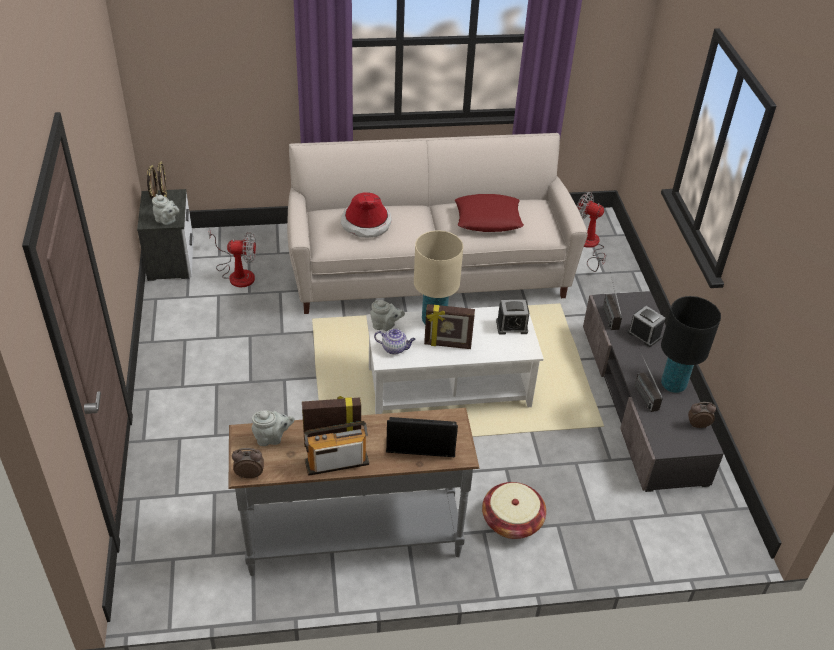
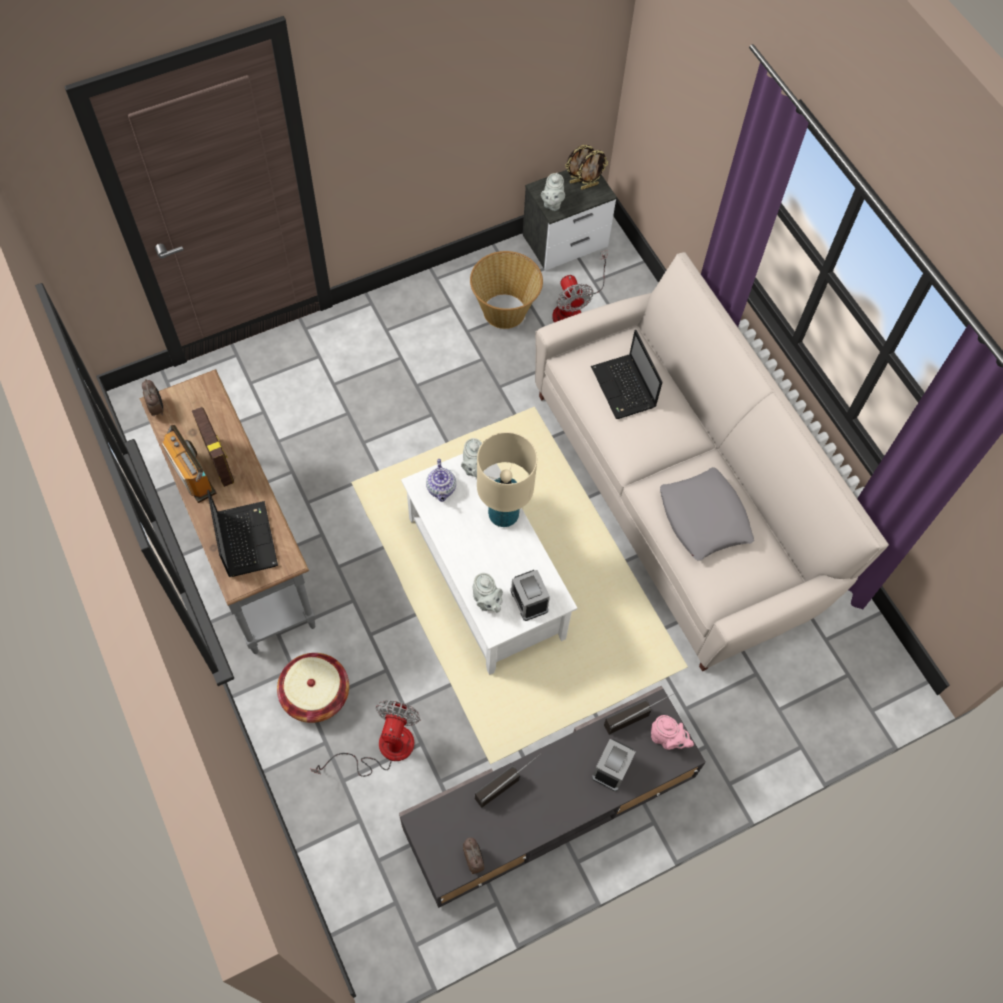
camera: 70 degrees right, 20 degrees up
grey teapot [252,410,295,446] -> grey teapot moved to [473,573,503,612]
hat [341,192,392,238] -> laptop [591,330,662,419]
picture frame [424,304,475,349] -> none
red pillow [455,194,524,232] -> grey pillow [660,467,754,561]
fan [577,192,606,272] -> fan moved to [310,700,421,777]
black table lamp [661,296,721,393] -> none
none -> basket [470,251,543,329]
none -> pink teapot [651,715,694,750]

